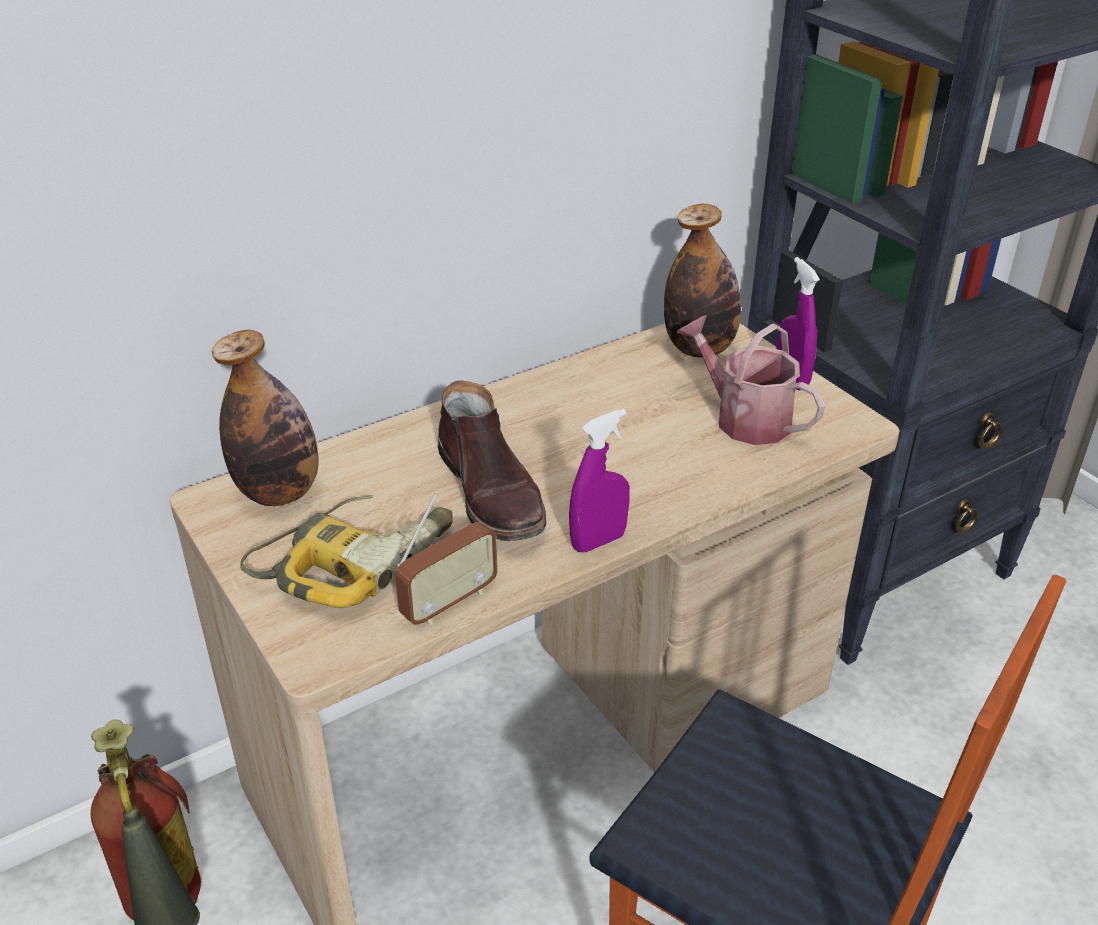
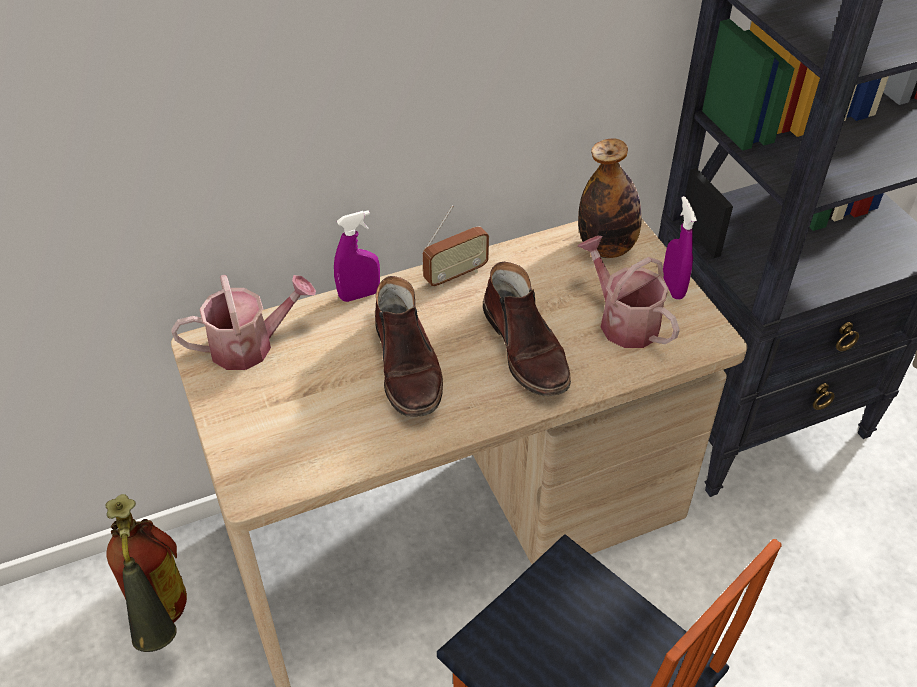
camera: 10 degrees right, 10 degrees up
bottle [212,330,319,506] -> watering can [171,275,316,370]
power drill [240,495,453,608] -> none
radio [395,493,498,625] -> radio moved to [423,206,489,287]
purple spray bottle [569,409,630,552] -> purple spray bottle moved to [334,210,380,302]
none -> brown boot [483,262,571,396]

